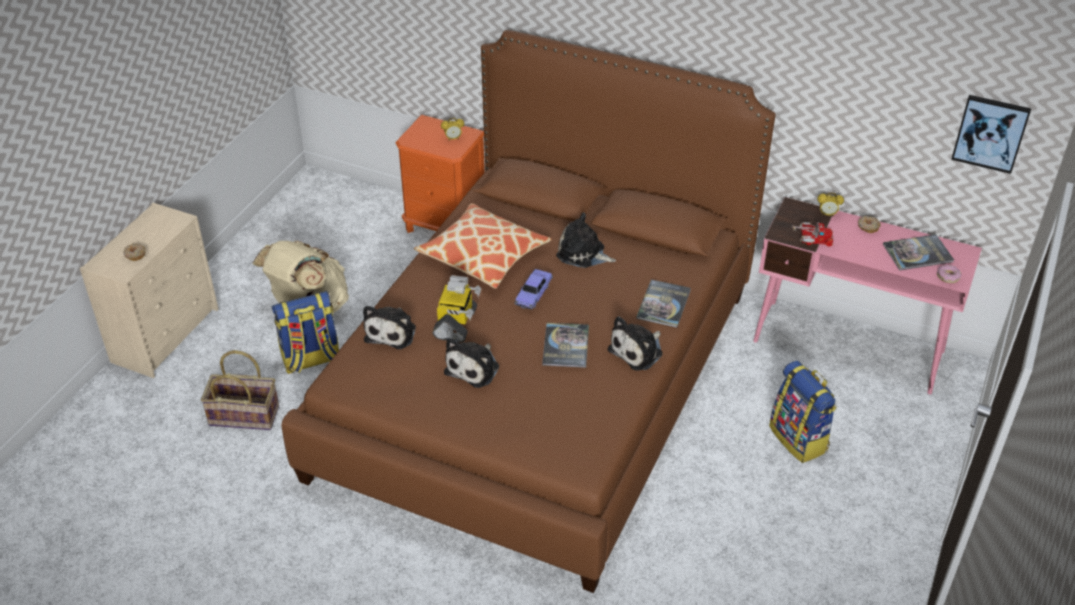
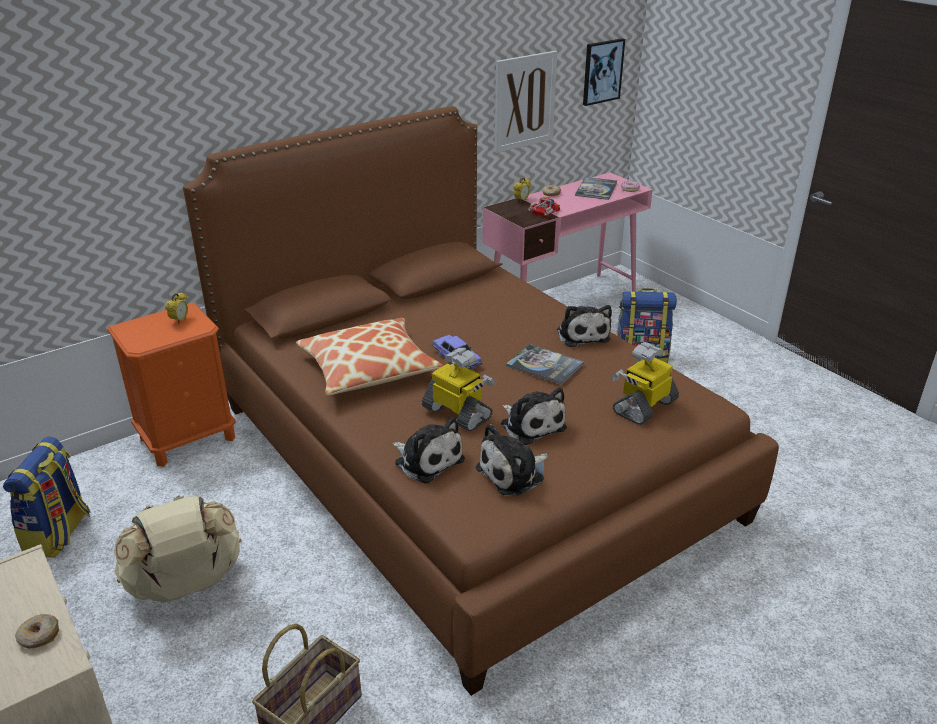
camera: 60 degrees left, 10 degrees down
backpack [272,291,339,374] -> backpack moved to [3,437,90,558]
plush toy [556,212,616,268] -> plush toy moved to [476,424,548,496]
book [636,280,691,328] -> none
none -> picture [495,51,557,153]
none -> toy robot [612,342,679,425]

